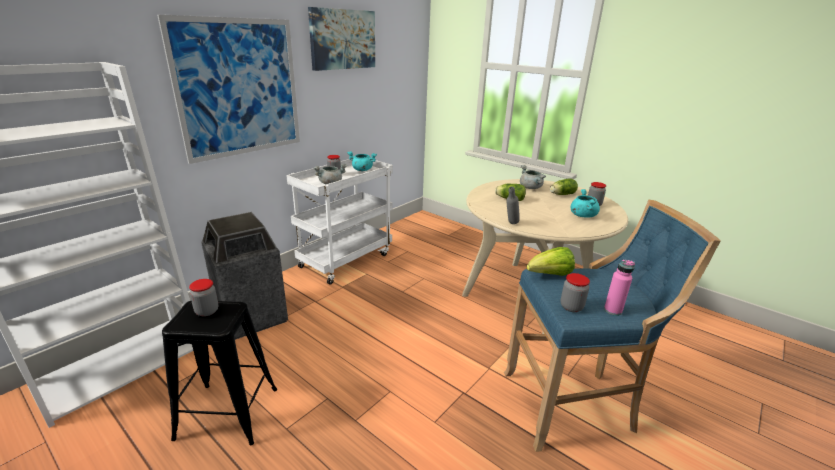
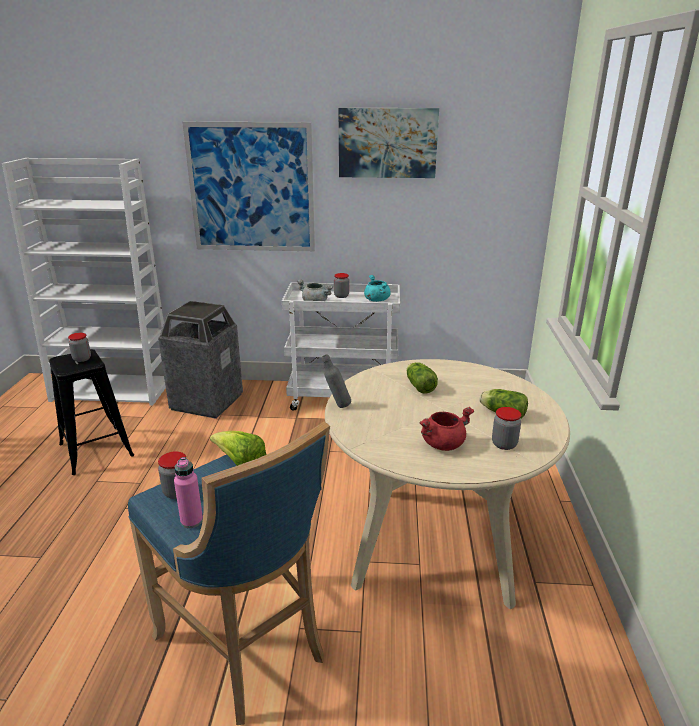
camera: 55 degrees right, 0 degrees up
grey cooking pot [520,165,546,189] -> none
turquoise cooking pot [570,189,600,218] -> red cooking pot [419,407,474,451]

